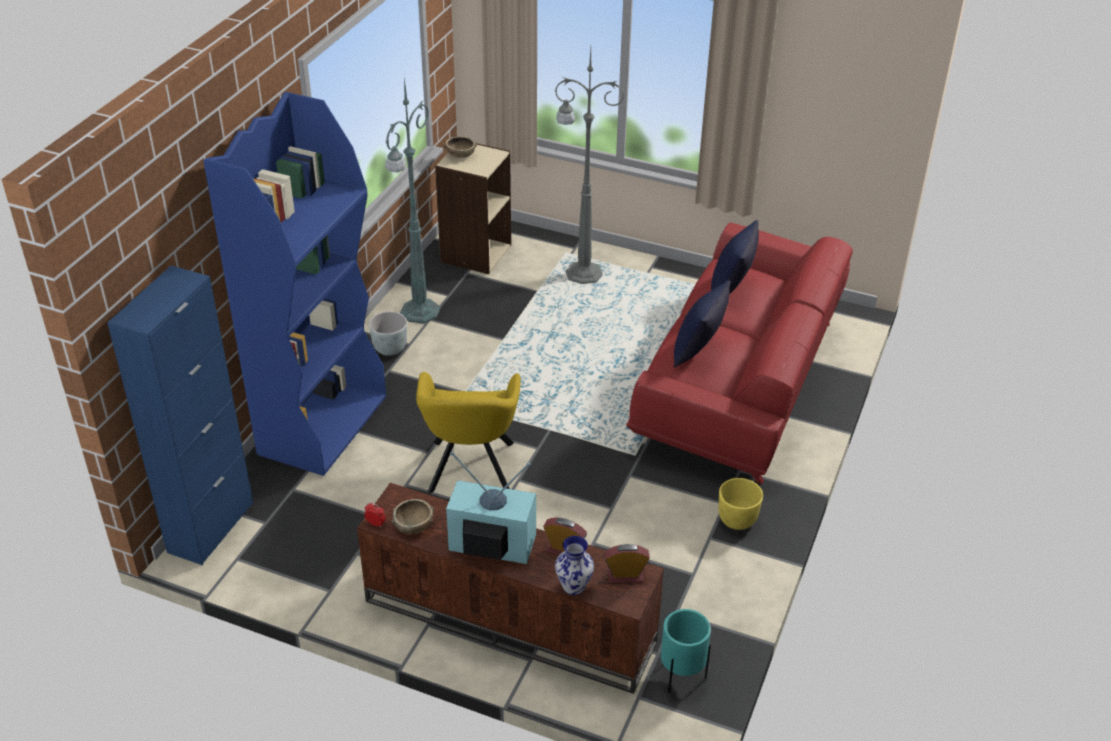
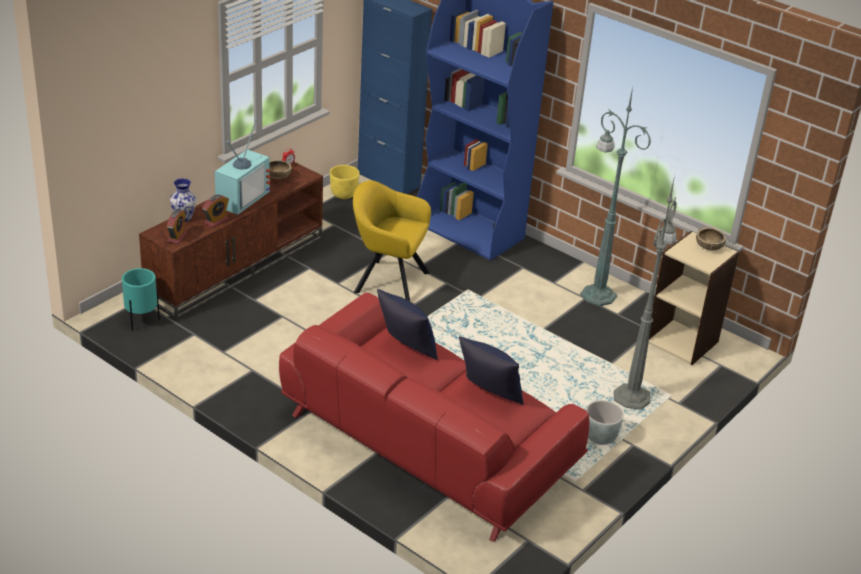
camera: 105 degrees right, 5 degrees down
grey planter [369,311,407,356] -> grey planter moved to [586,400,624,445]
yellow planter [719,478,763,530] -> yellow planter moved to [330,165,359,199]

